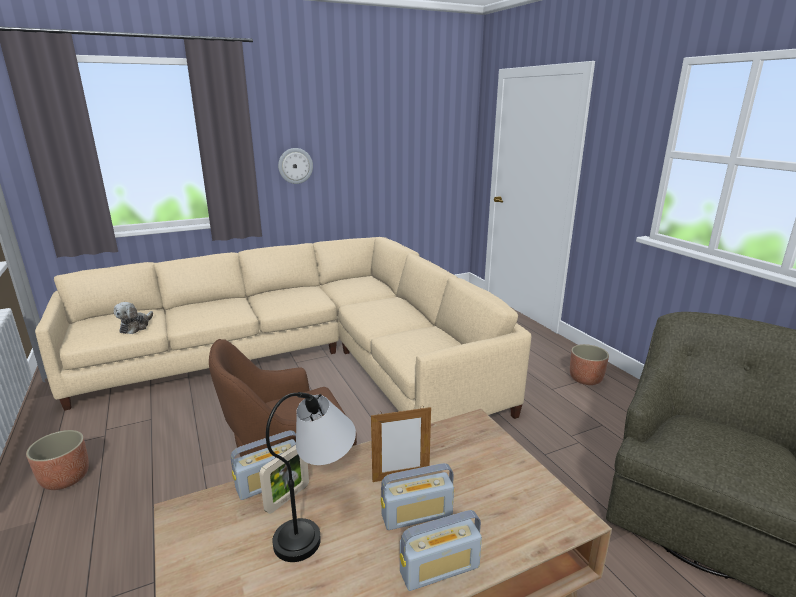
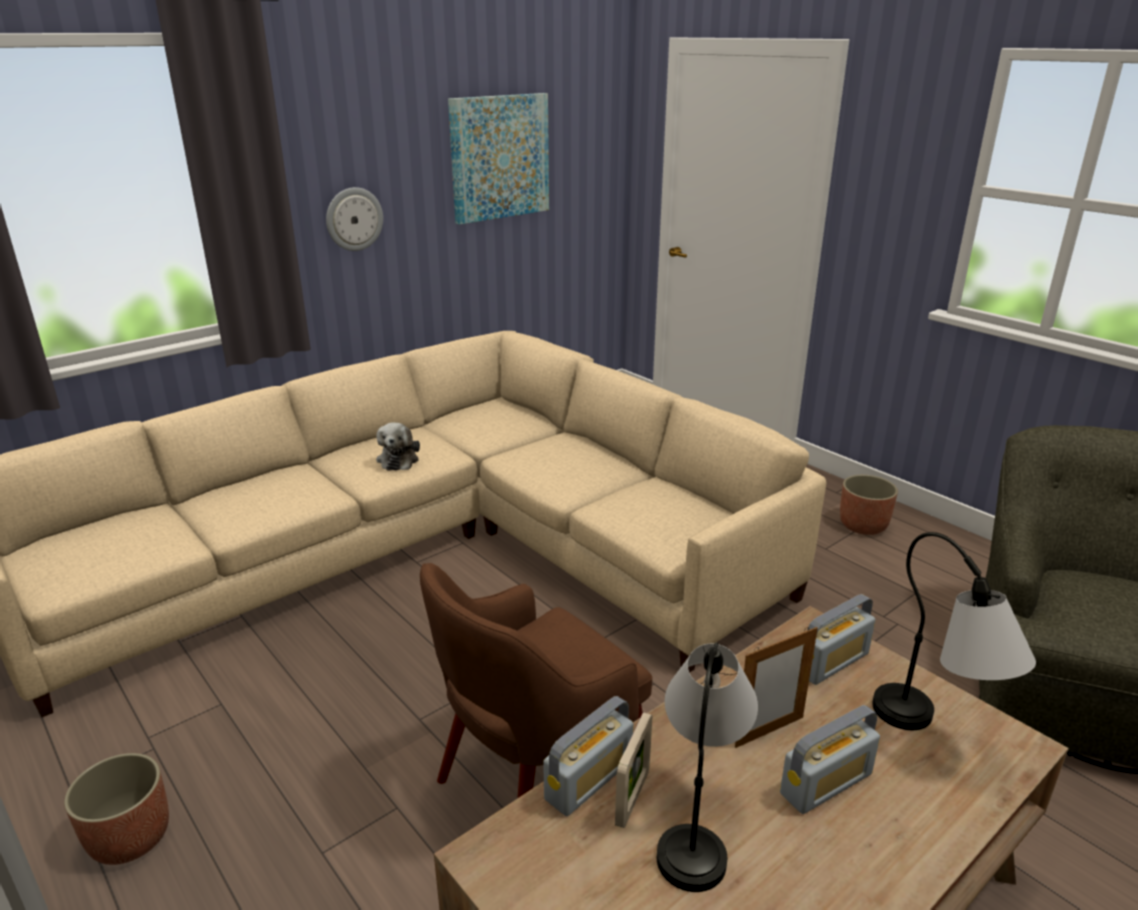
camera: 15 degrees left, 5 degrees up
plush toy [114,302,153,334] -> plush toy moved to [376,422,420,470]
radio [400,510,482,591] -> radio moved to [807,594,875,685]
none -> picture [448,93,549,225]
none -> table lamp [872,532,1036,730]

